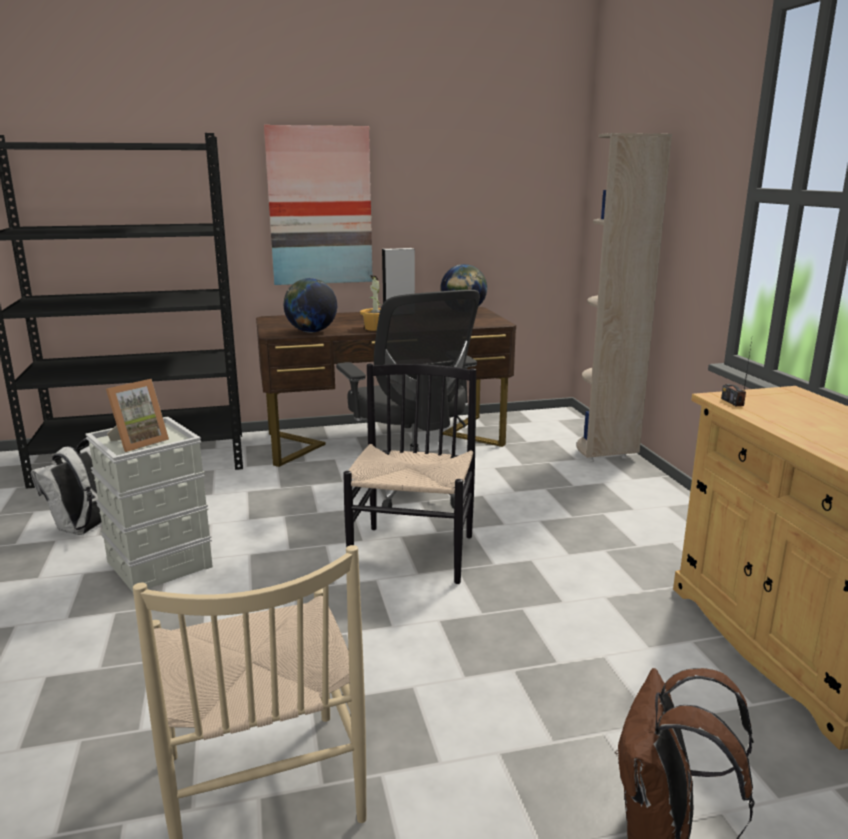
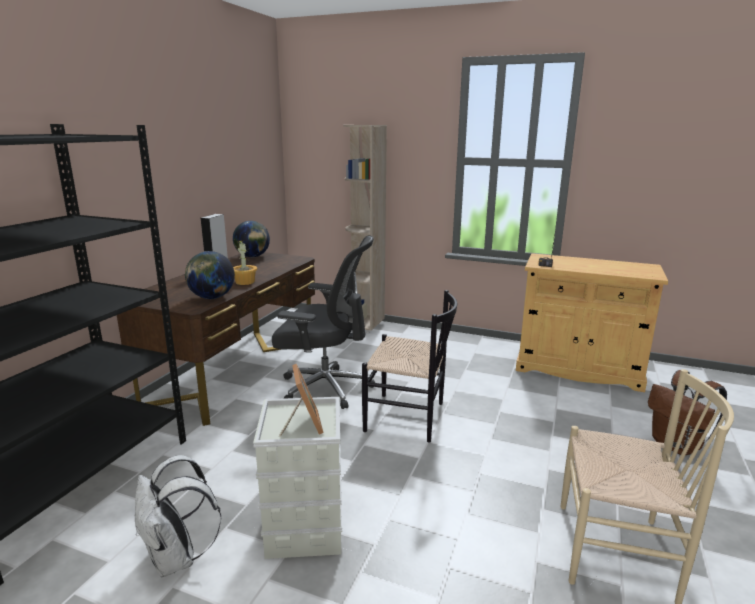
camera: 55 degrees left, 0 degrees up
picture [264,125,373,285] -> none
black chair [343,364,476,584] -> black chair turned 150 degrees clockwise [362,290,457,442]

